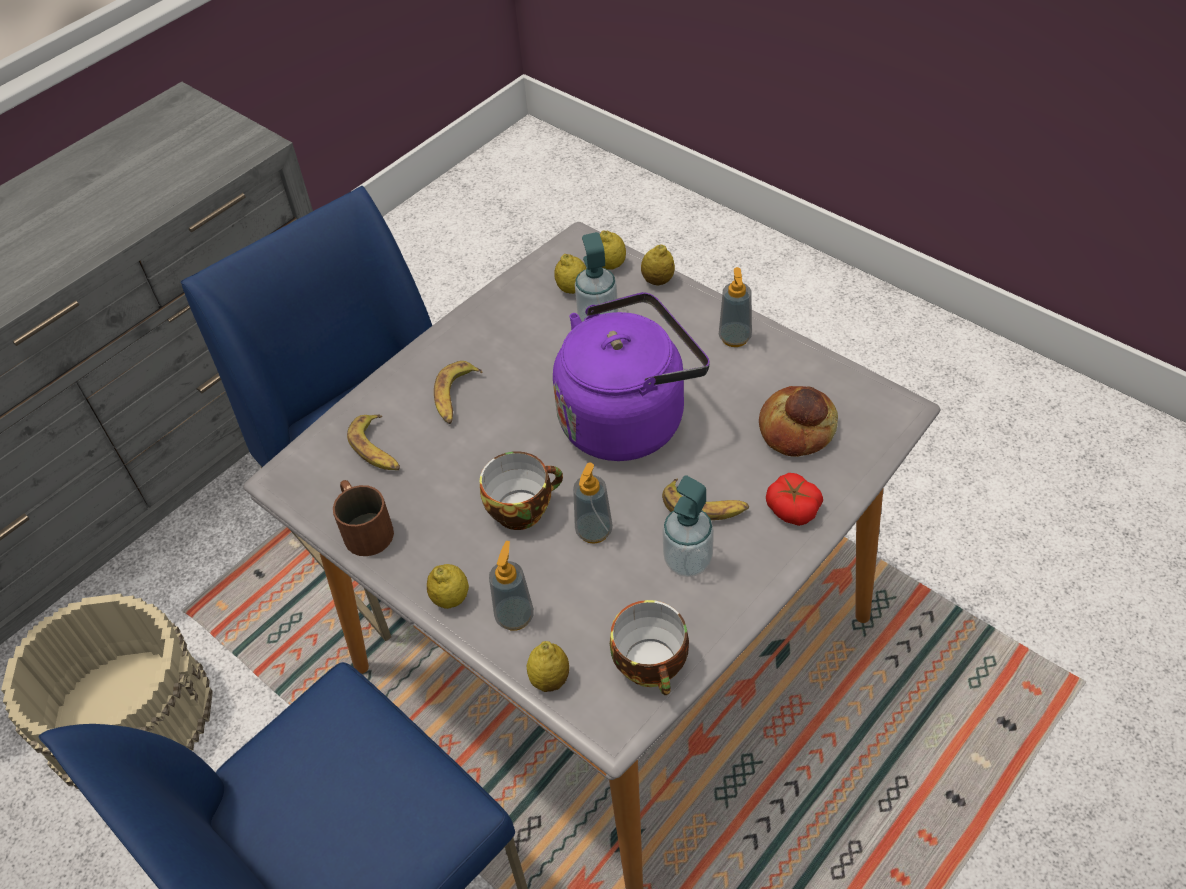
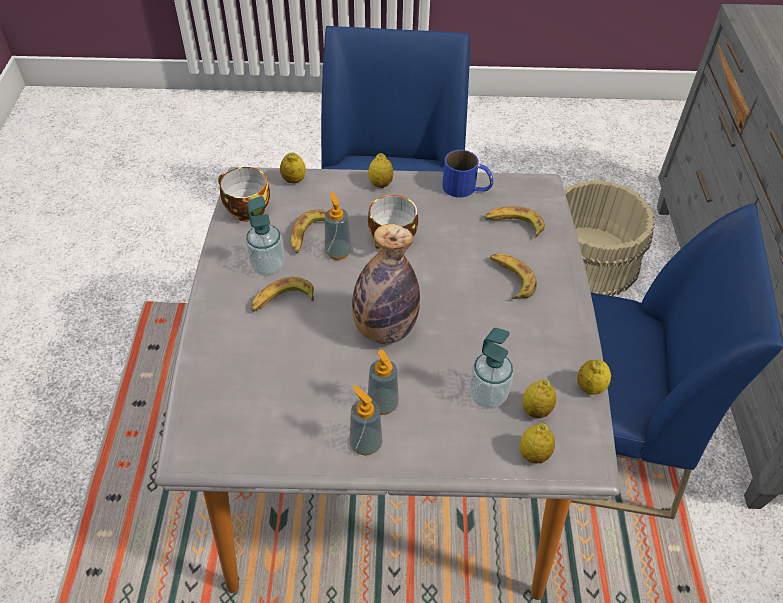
camera: 135 degrees right, 0 degrees up
brown mug [333,480,394,556] -> blue mug [442,150,493,198]
soap dispenser [489,541,534,631] -> soap dispenser moved to [368,350,399,415]
purple kettle [553,292,710,461] -> bottle [352,224,420,344]
lemon [641,244,675,286] -> lemon moved to [577,360,611,395]
bread [759,386,838,457] -> none
tomato [766,473,823,526] -> none
none -> banana [291,209,327,253]

